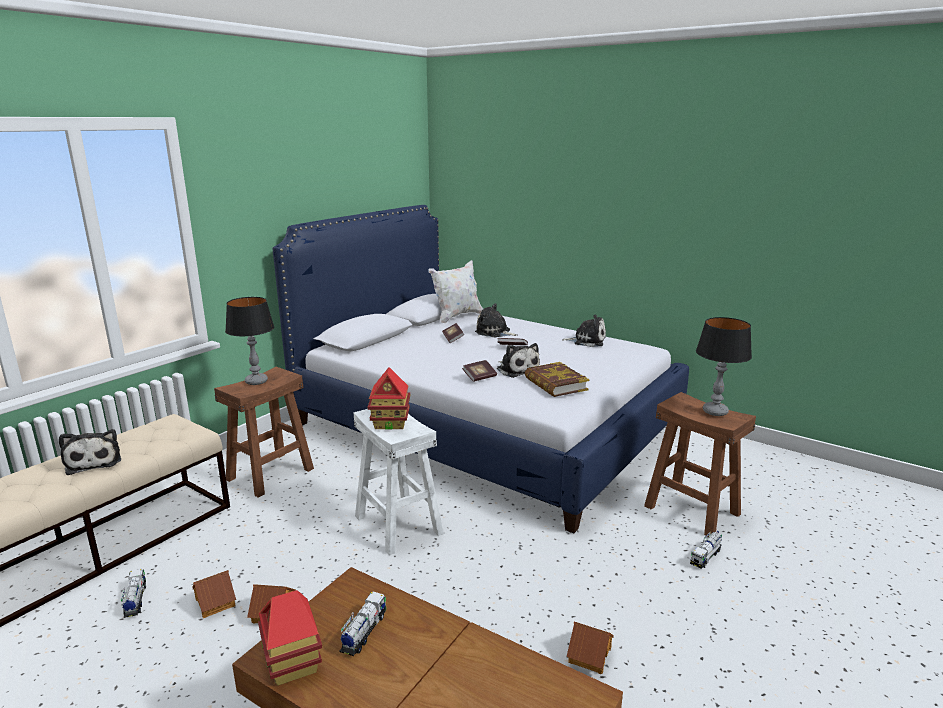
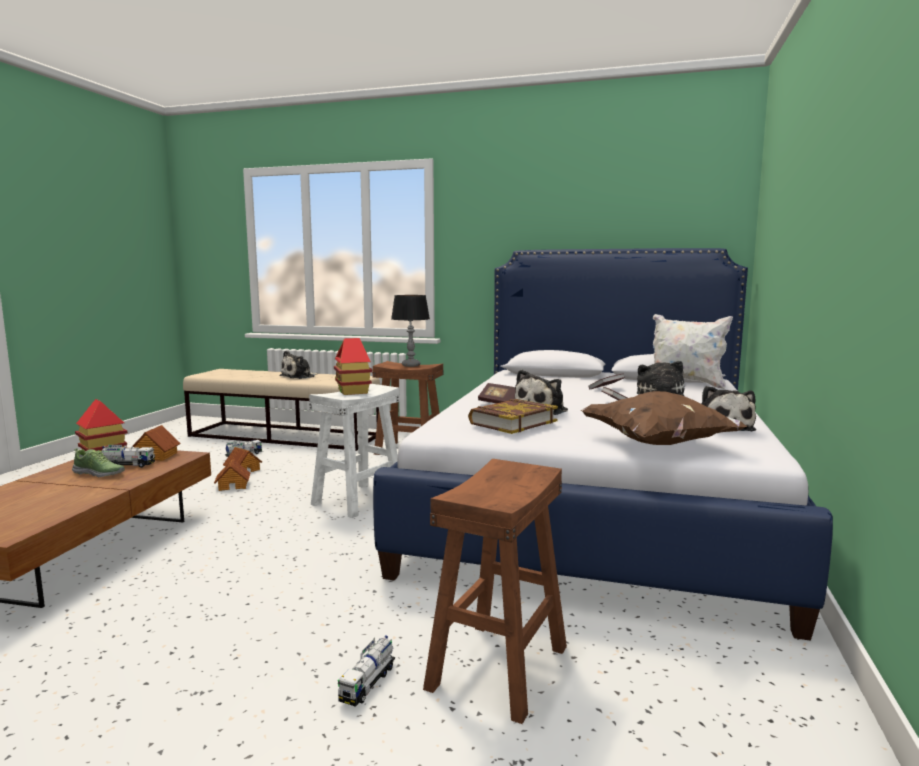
camera: 70 degrees right, 10 degrees down
toy house [566,622,614,674] -> toy house moved to [132,425,180,461]
toy truck [690,531,722,569] -> toy truck turned 90 degrees counterclockwise [338,635,395,707]
table lamp [696,317,752,416] -> none
none -> shoe [72,448,125,477]
none -> brown pillow [581,391,747,445]

